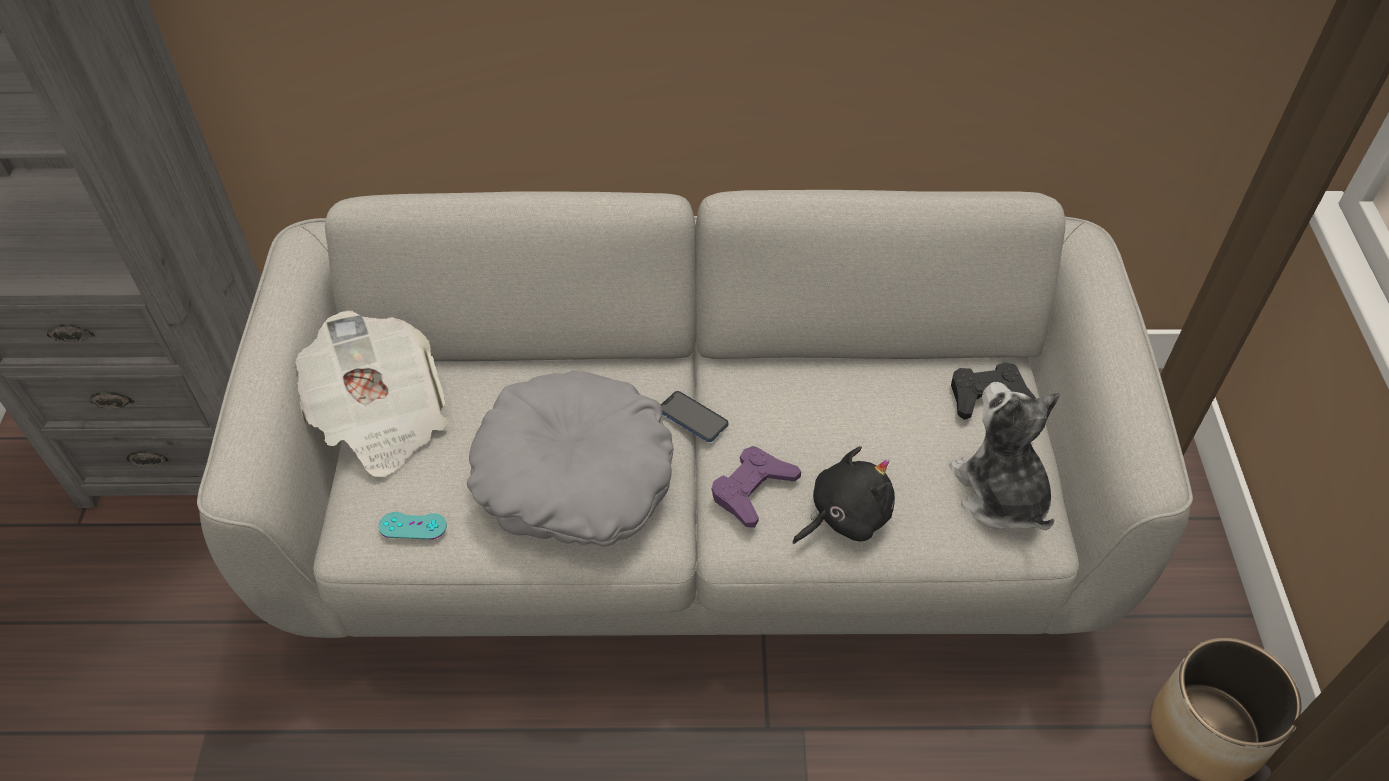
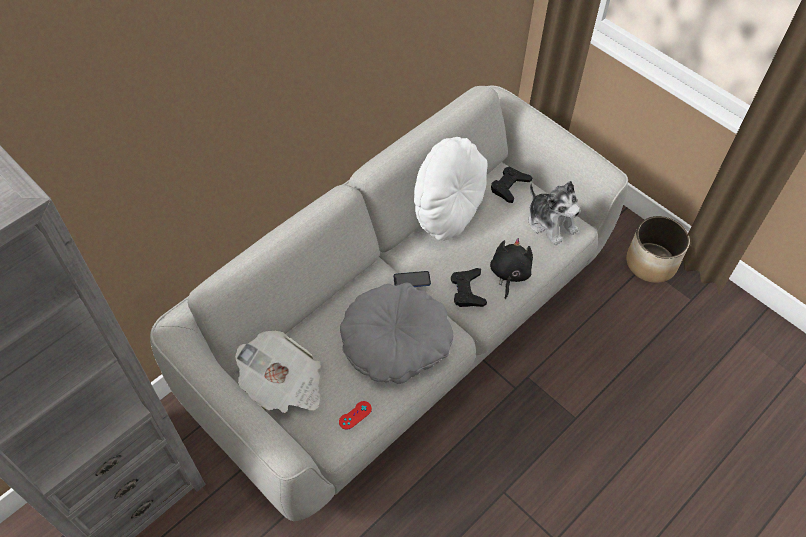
camera: 45 degrees left, 5 degrees up
turquoise game controller [378,512,447,539] -> red game controller [339,401,372,430]
purple game controller [712,446,801,528] -> black game controller [451,268,487,307]
plush toy [949,382,1060,531] -> plush toy turned 150 degrees counterclockwise [529,181,581,245]
none -> white pillow [414,137,487,241]

